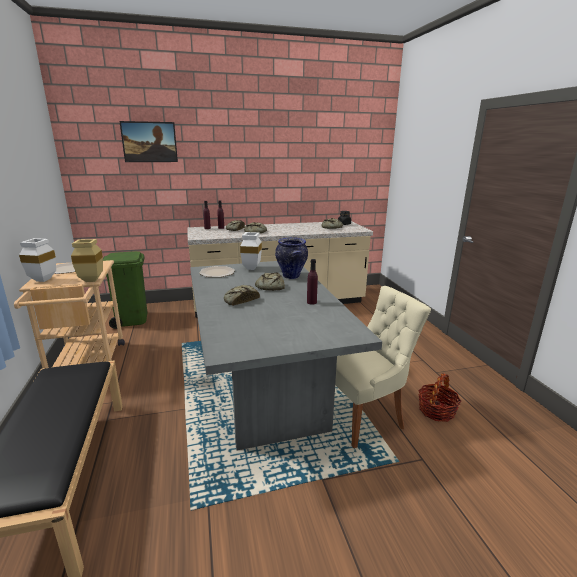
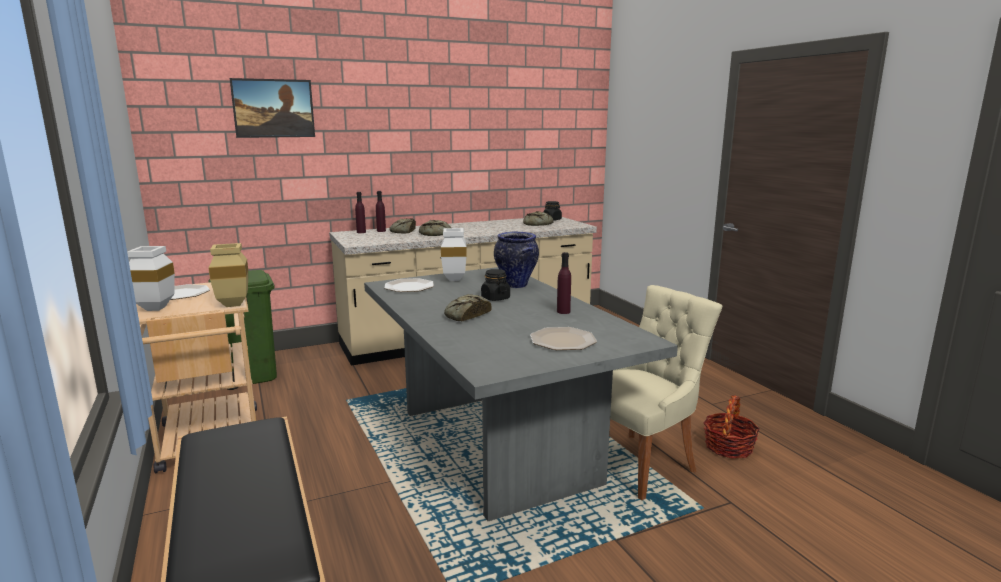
camera: 10 degrees left, 5 degrees down
bread [255,272,285,291] -> black jar [481,269,510,301]
none -> plate [530,327,597,350]

